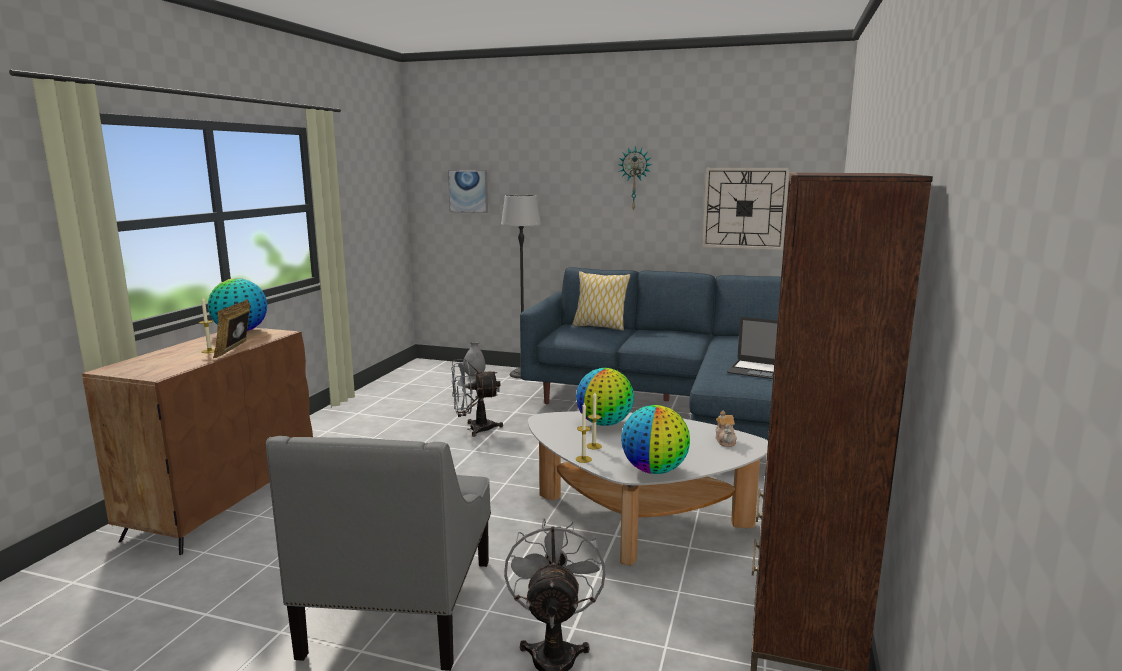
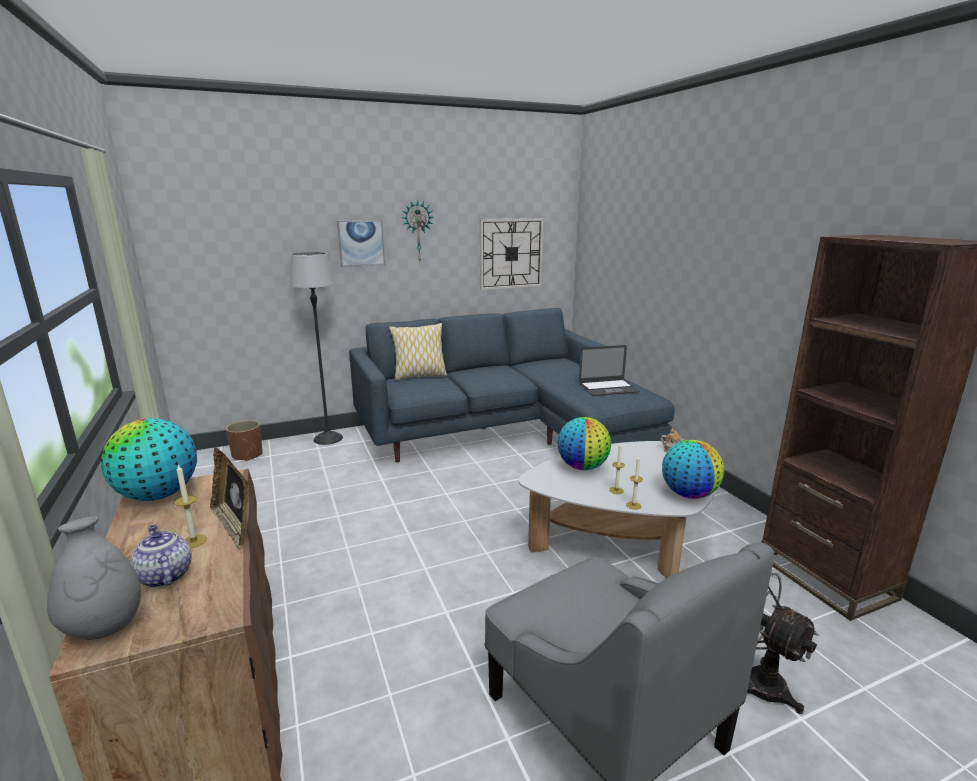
camera: 40 degrees left, 5 degrees up
picture [448,170,488,213] -> picture moved to [337,220,385,267]
grey fan [451,359,503,437] -> none
grey vase [463,342,486,377] -> grey vase moved to [47,516,141,640]
none -> teapot [130,525,192,588]
none -> brown planter [226,420,262,461]

